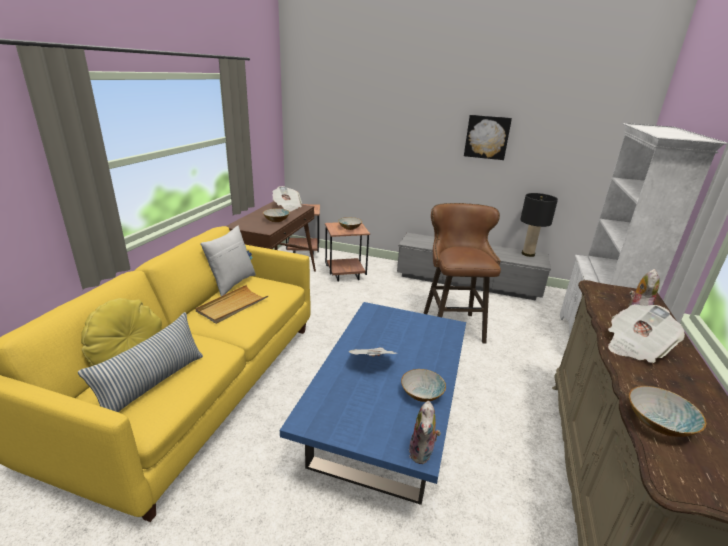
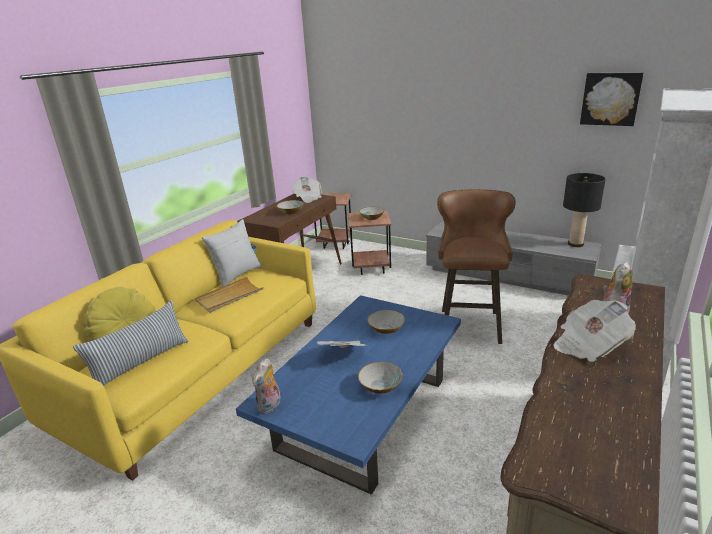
camera: 15 degrees right, 0 degrees up
plush toy [409,401,441,464] -> plush toy moved to [252,358,281,414]
picture [464,115,512,160] -> picture moved to [580,72,644,126]
bowl [629,386,706,437] -> bowl moved to [368,310,405,334]

